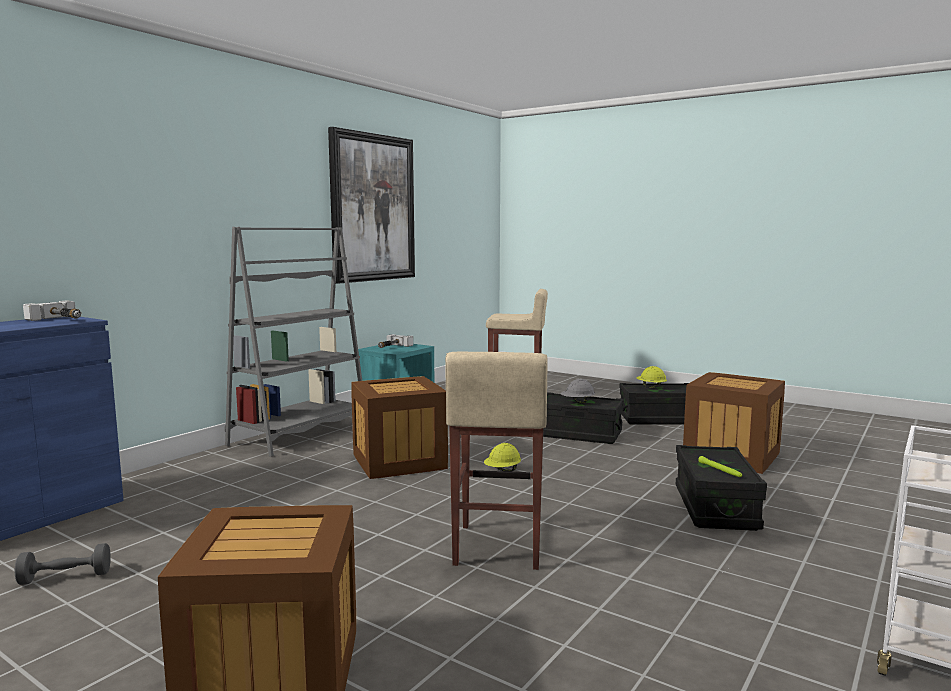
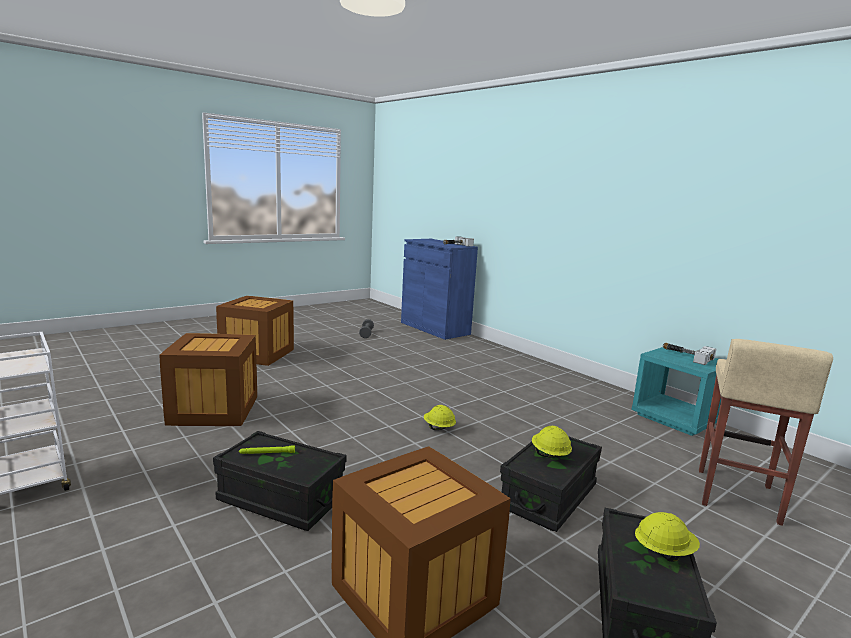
camera: 105 degrees right, 5 degrees up
grey bookcase [224,227,362,457] -> none
picture [328,127,415,284] -> none
crate [351,376,448,479] -> crate moved to [159,333,257,426]
beige stool [445,352,547,570] -> none
grey hard hat [560,379,595,403] -> yellow hard hat [532,426,572,458]

